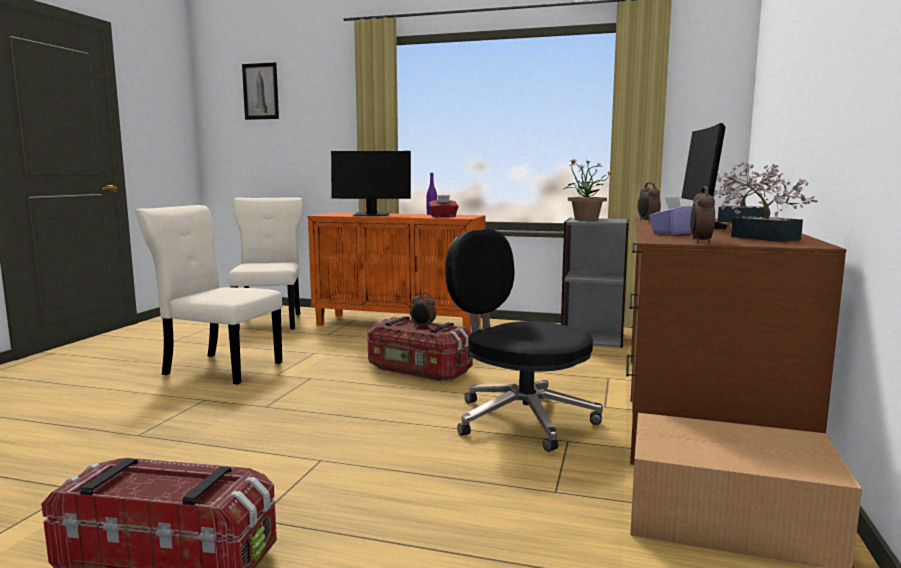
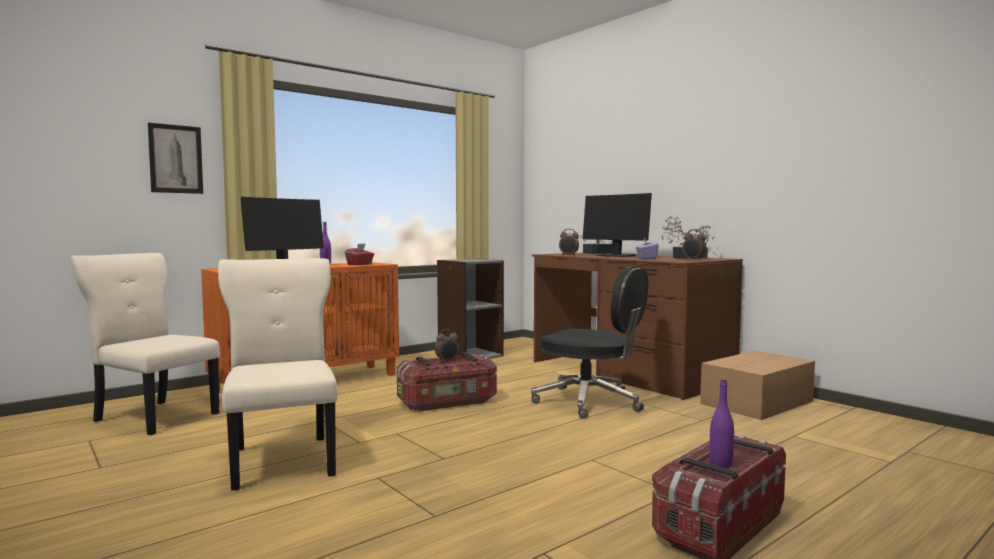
camera: 55 degrees left, 5 degrees down
beige chair [135,205,283,384] -> beige chair turned 105 degrees clockwise [218,258,338,491]
picture [242,62,279,120] -> picture moved to [148,123,203,194]
black office chair [445,229,603,452] -> black office chair turned 135 degrees counterclockwise [531,265,648,419]
potted plant [563,159,612,221] -> none
none -> purple bottle [709,379,734,468]

